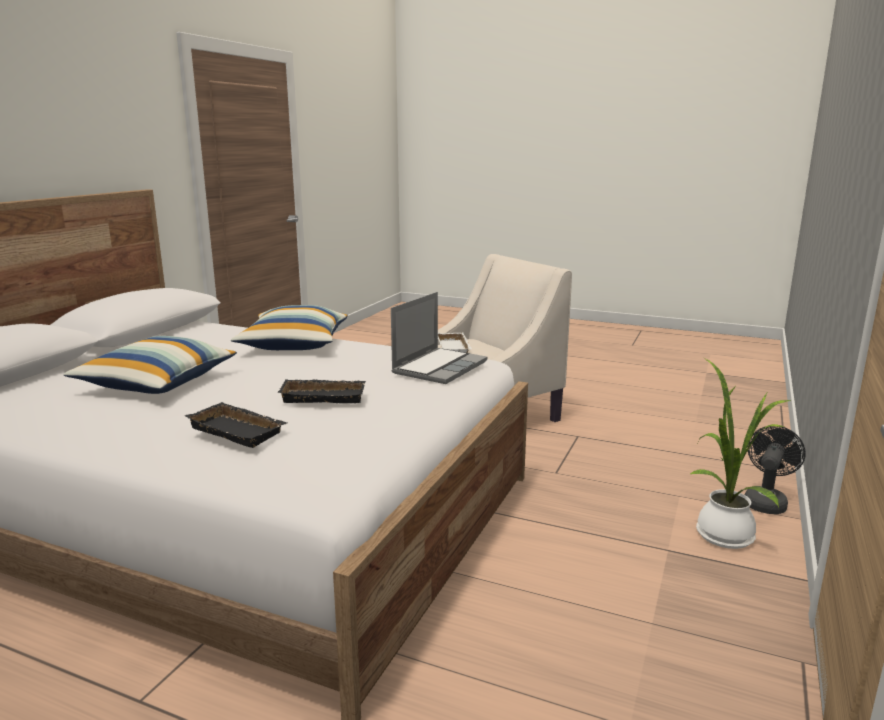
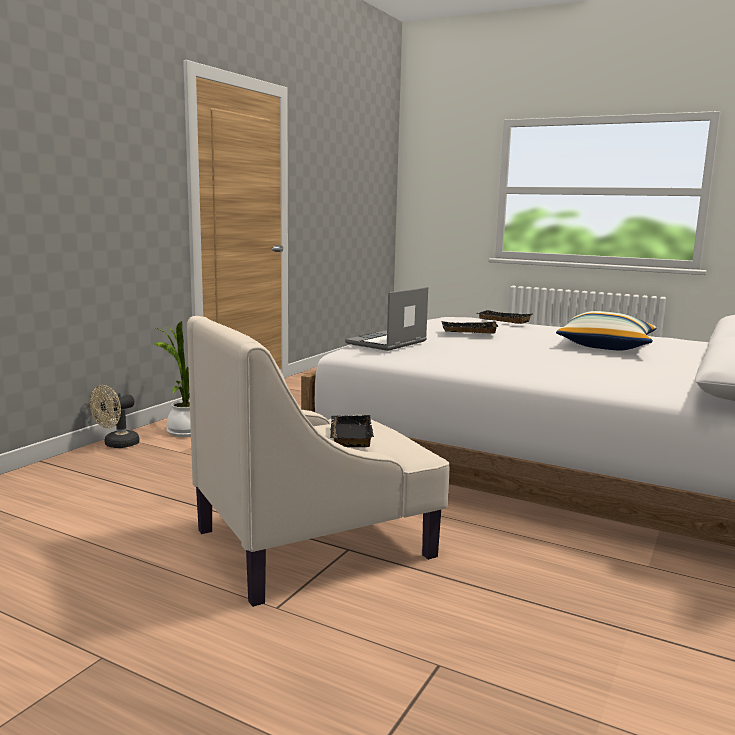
camera: 175 degrees left, 5 degrees down
pillow [231,305,348,350] -> none
white tray [438,333,472,353] -> black tray [330,415,374,447]
black fan [744,426,806,514] -> beige fan [90,385,140,448]

